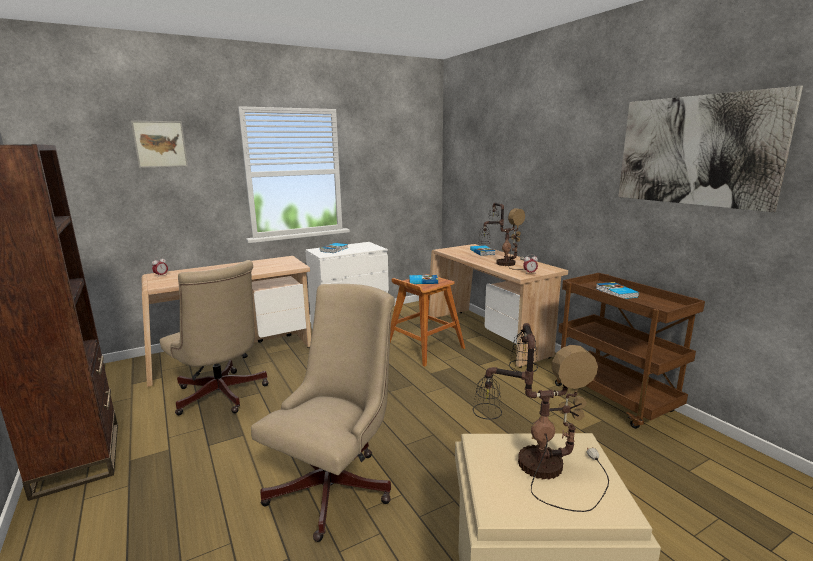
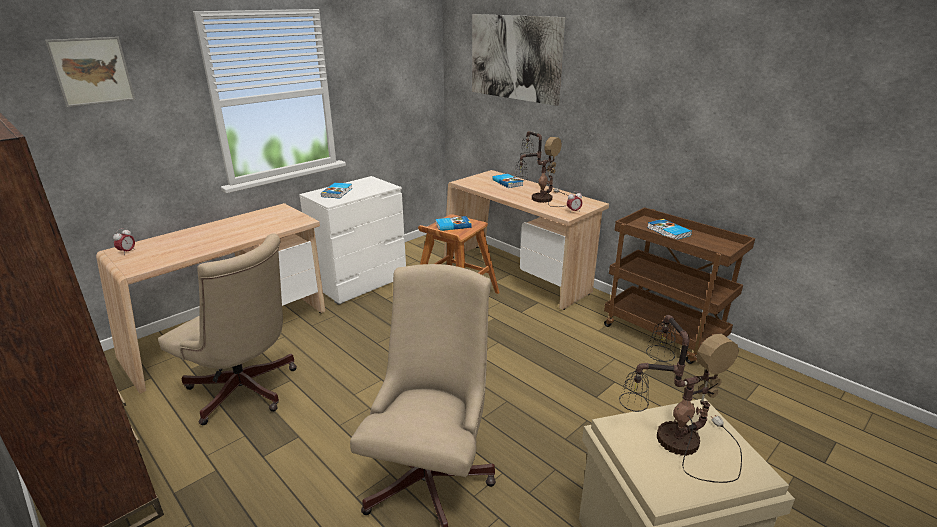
camera: 15 degrees left, 10 degrees up
picture [618,86,803,212] -> picture moved to [472,14,565,106]

